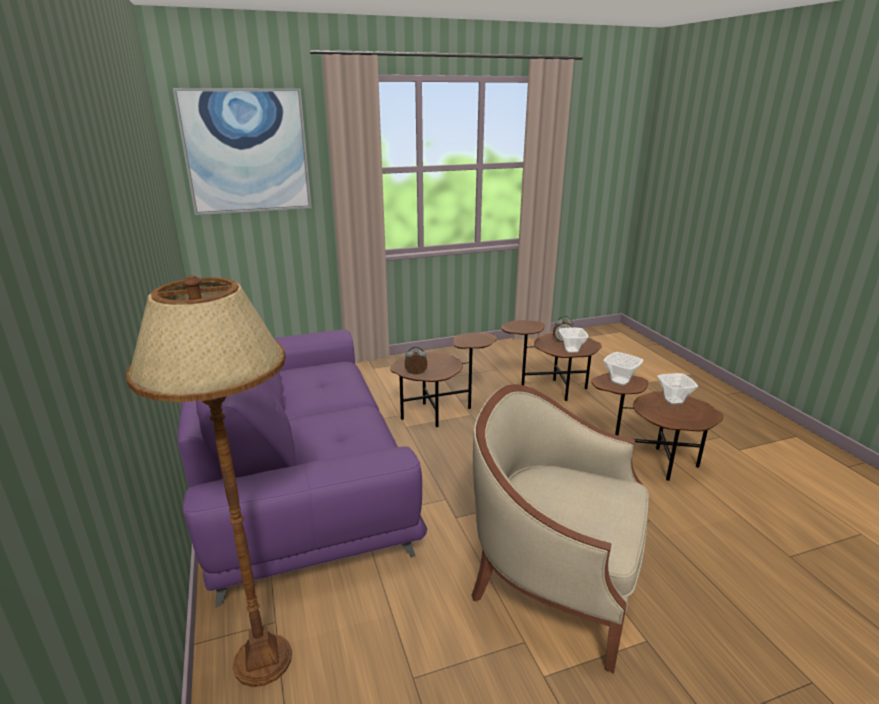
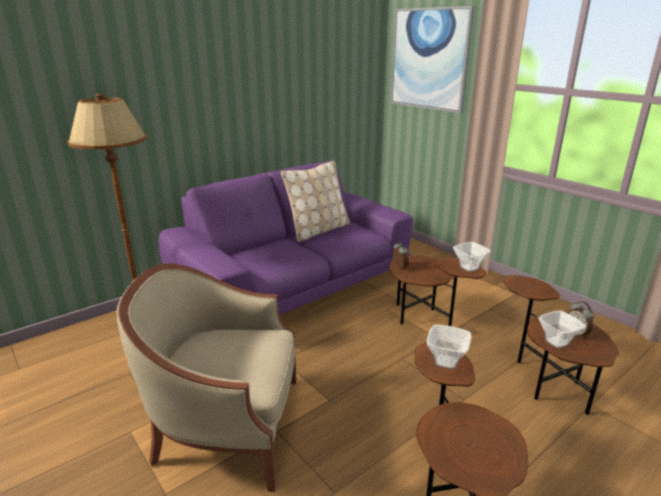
camera: 70 degrees right, 0 degrees up
beige armchair [471,384,649,673] -> beige armchair turned 90 degrees counterclockwise [117,263,297,492]
bowl [657,373,698,405] -> bowl moved to [453,242,491,272]
none -> beige pillow [281,161,350,242]

